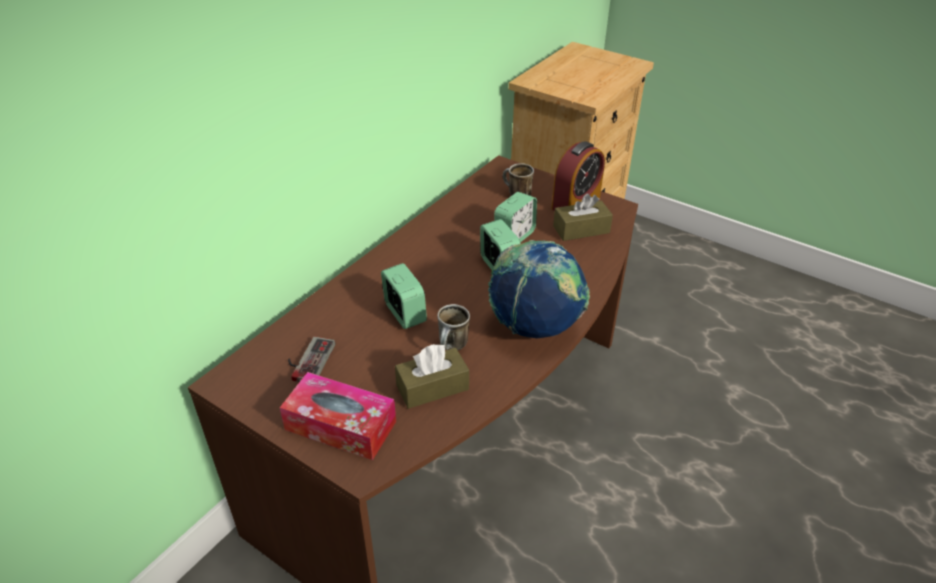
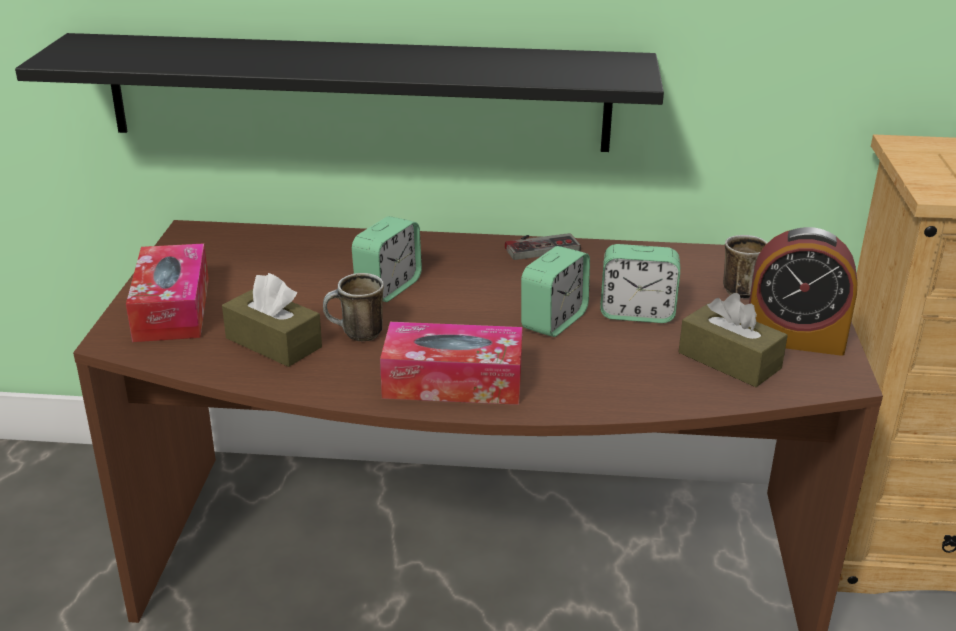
camera: 60 degrees right, 10 degrees down
game controller [288,337,335,382] -> game controller moved to [505,233,581,260]
globe [488,240,590,338] -> tissue box [380,322,523,405]
none -> black shelf [15,33,664,152]

